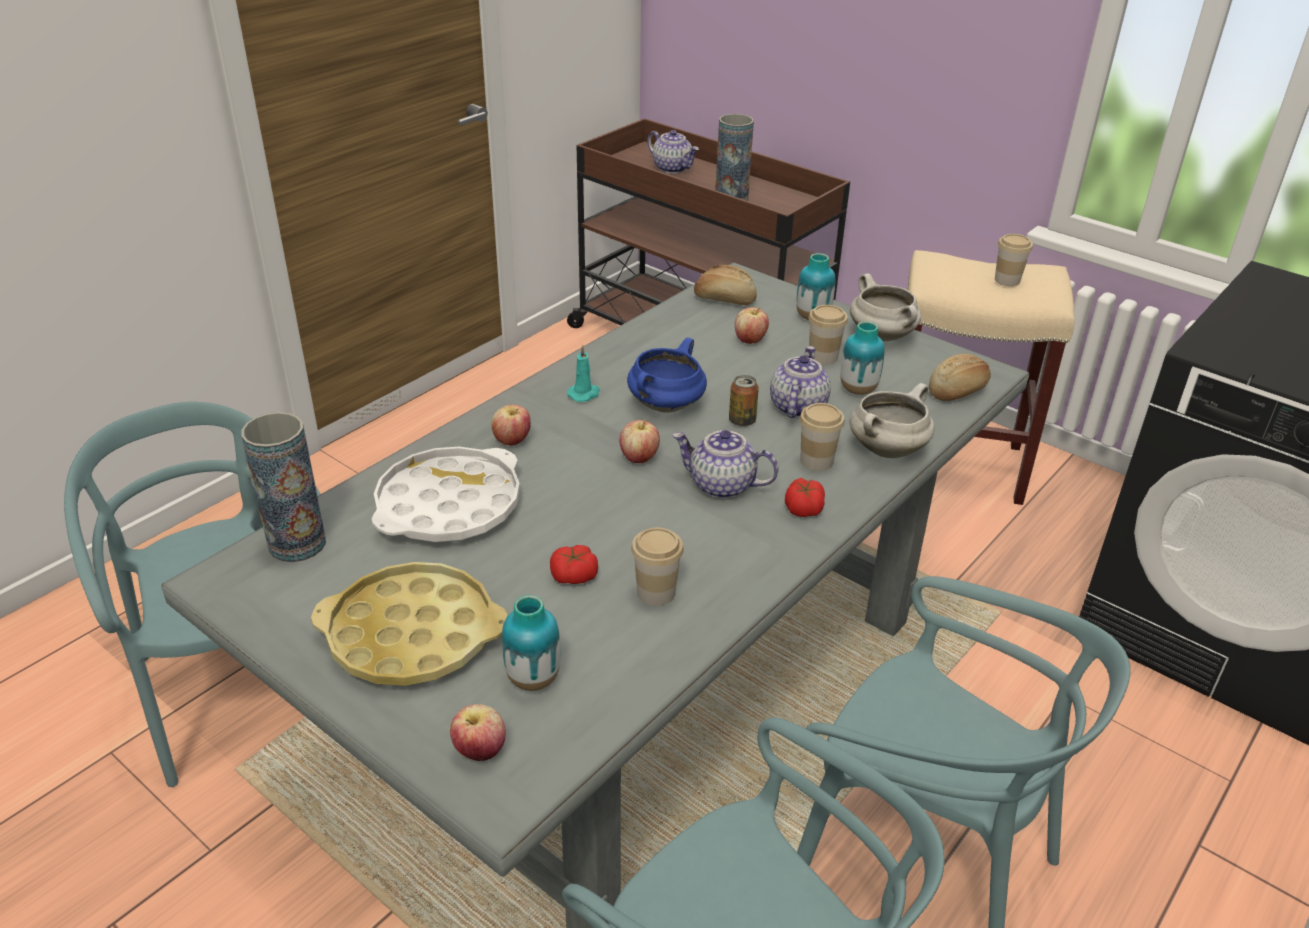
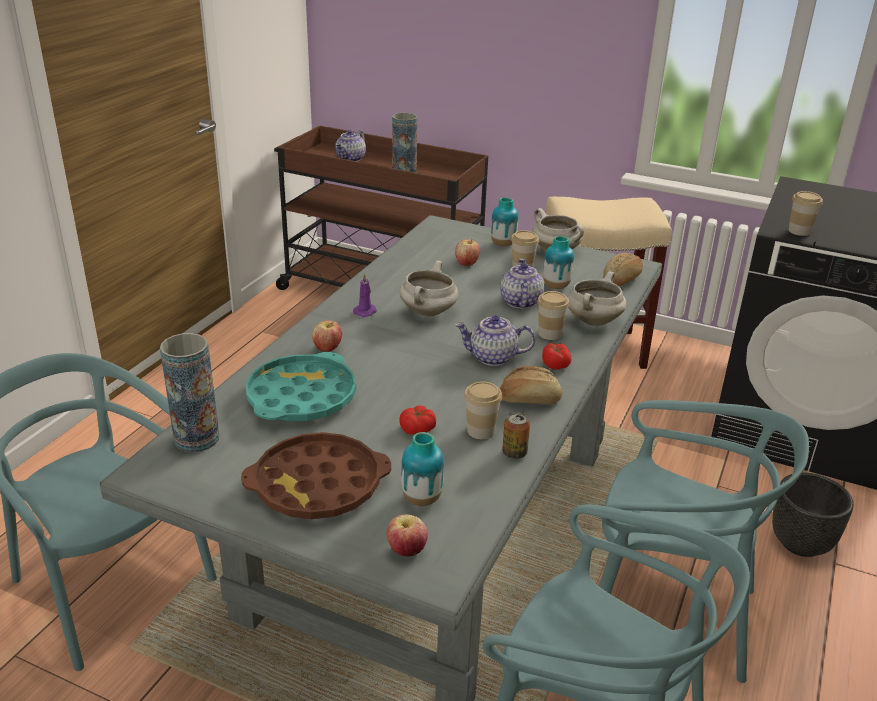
camera: 15 degrees left, 5 degrees down
yellow tray [311,562,507,686] -> brown tray [241,432,391,519]
white tray [372,447,520,542] -> turquoise tray [245,352,356,421]
turquoise candle [567,345,600,402] -> purple candle [353,273,377,317]
apple [619,419,660,463] -> none
blue cooking pot [627,337,707,413] -> white cooking pot [400,261,458,316]
teapot [647,130,699,173] -> teapot turned 90 degrees clockwise [335,130,366,162]
bread [694,265,757,305] -> bread moved to [500,366,562,404]
can [729,375,759,427] -> can moved to [502,412,530,459]
cup [995,234,1033,286] -> cup moved to [788,191,823,236]
none -> black planter [772,472,854,557]

